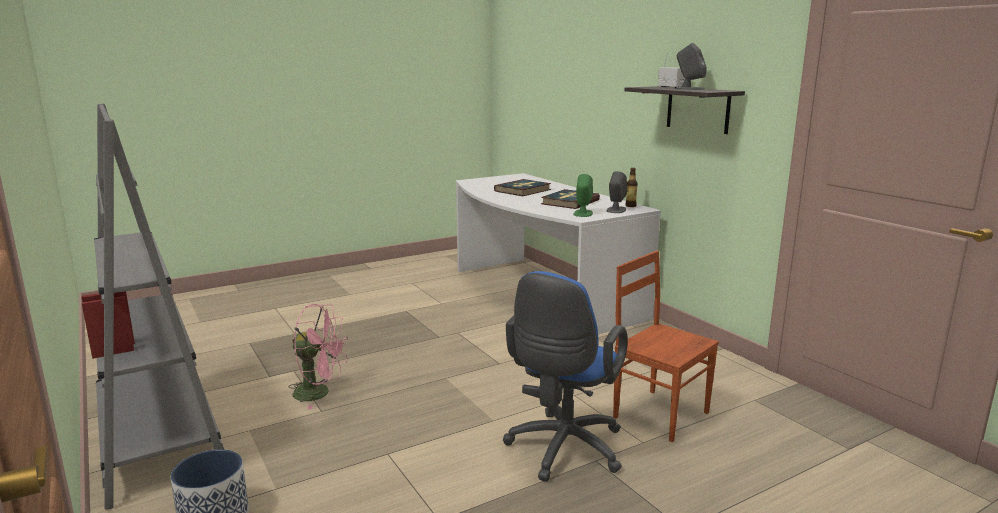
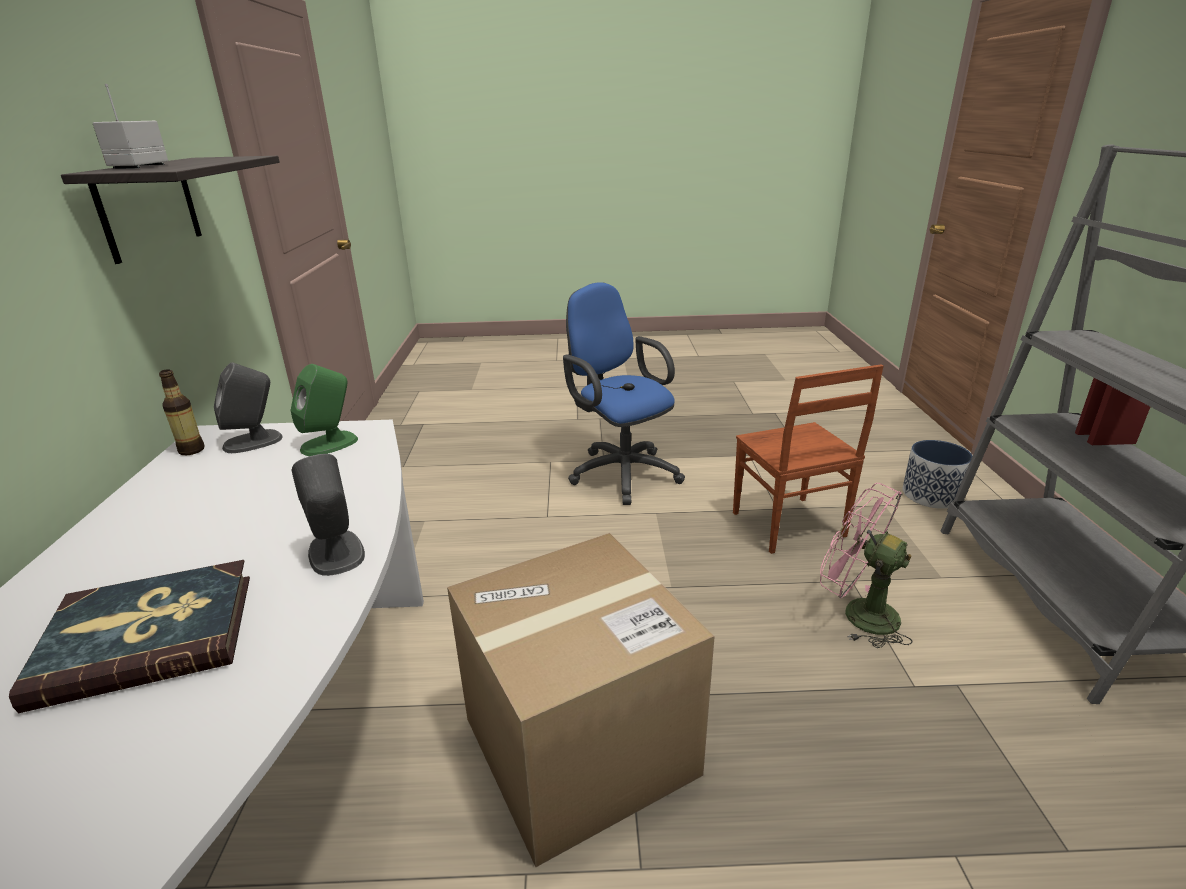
camera: 150 degrees left, 10 degrees up
blue office chair [503,271,628,482] -> blue office chair turned 90 degrees counterclockwise [563,282,685,505]
book [541,189,600,209] -> none
brown chair [613,250,719,442] -> brown chair moved to [733,364,884,554]
grey speaker [675,43,707,90] -> grey speaker moved to [291,454,365,576]
none -> cardboard box [447,533,715,867]

